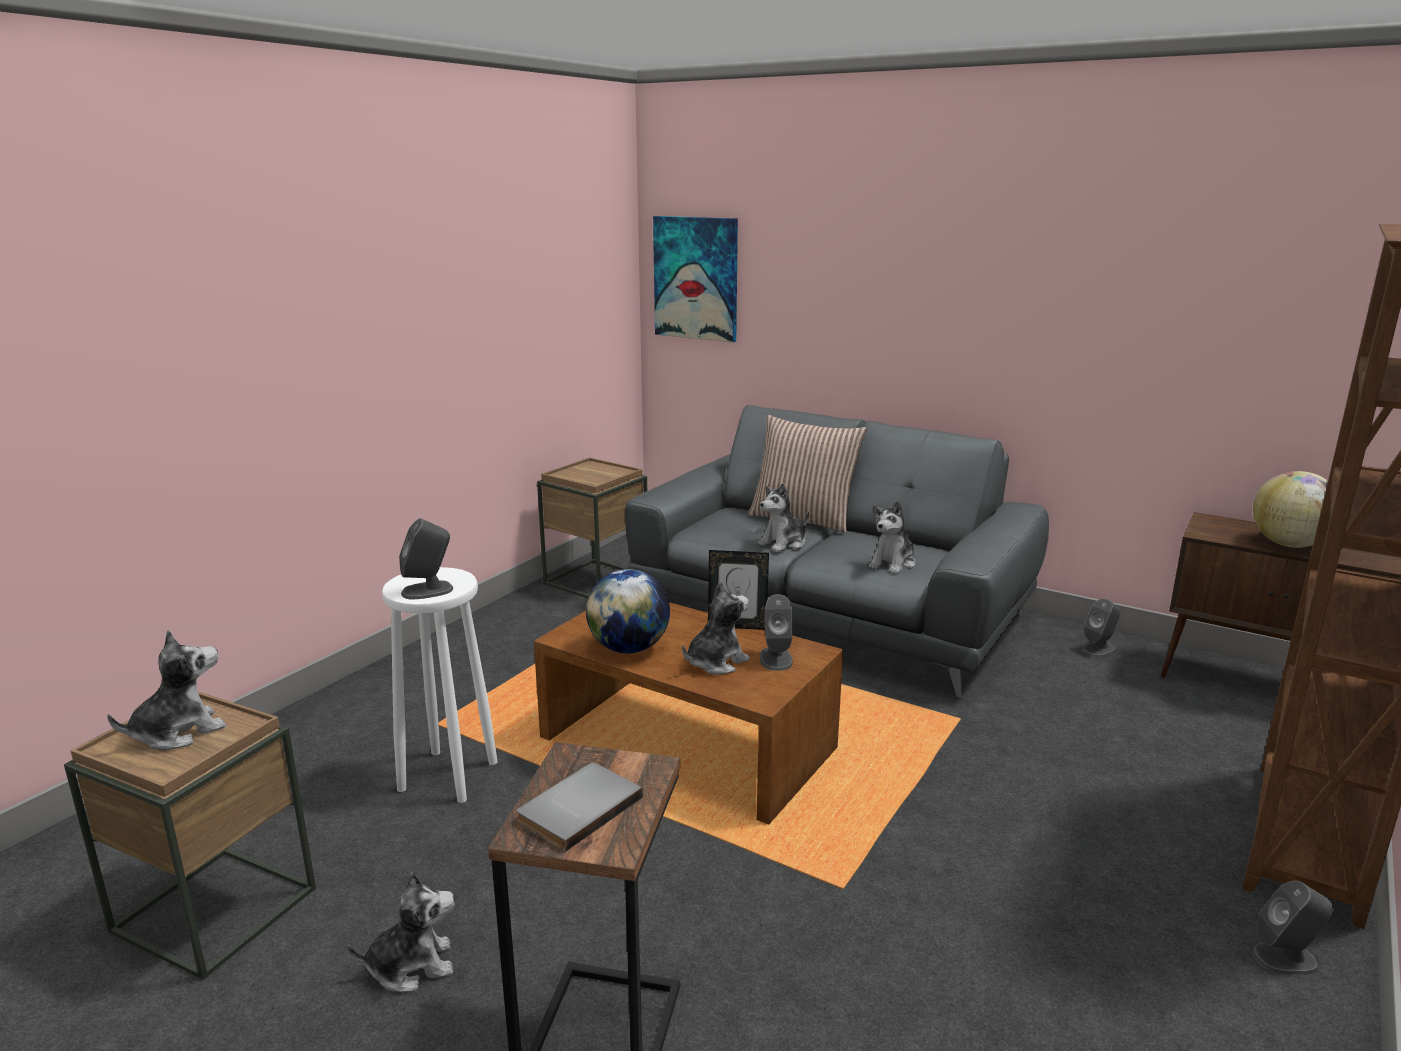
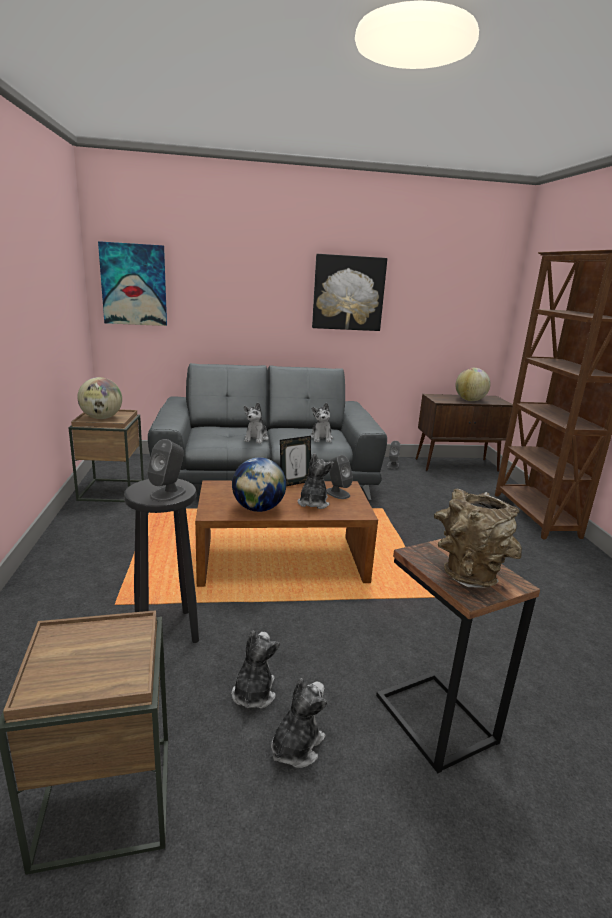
camera: 40 degrees left, 0 degrees up
plush toy [107,630,226,750] -> plush toy moved to [232,631,280,709]
white stool [382,567,497,803] -> black stool [124,479,199,643]
grey book [517,763,643,852] -> brown vase [434,488,522,588]
pillow [748,415,867,534] -> none
grey speaker [1252,881,1334,975] -> none
none -> globe [77,377,122,419]
none -> picture [312,254,387,331]

